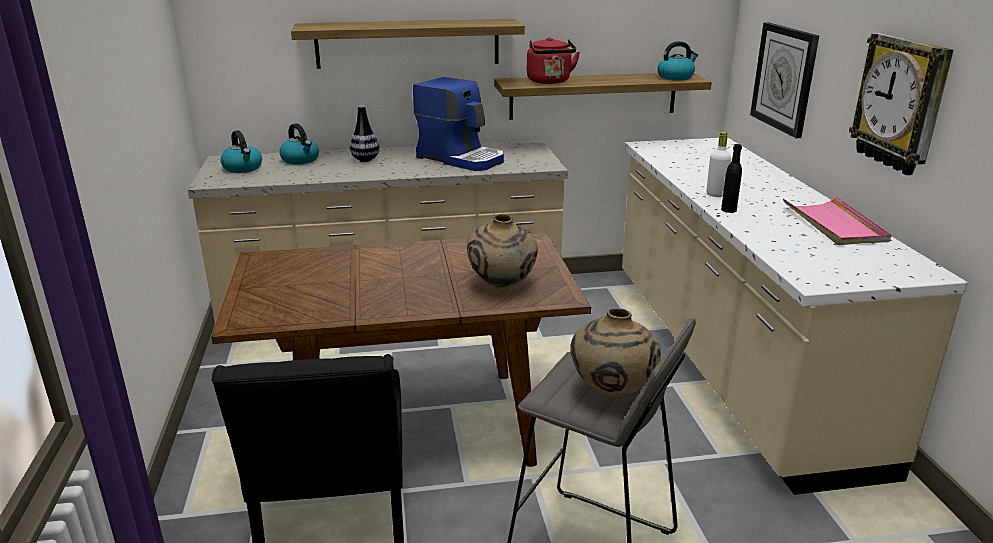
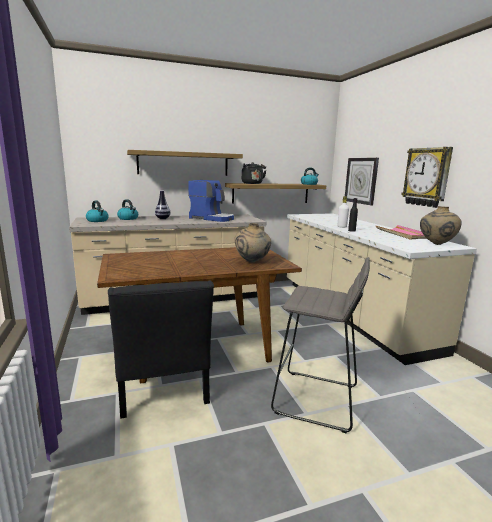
camera: 10 degrees left, 10 degrees down
red kettle [527,37,580,84] -> black kettle [242,162,267,184]
beige vase [570,308,661,397] -> beige vase moved to [420,206,462,245]

